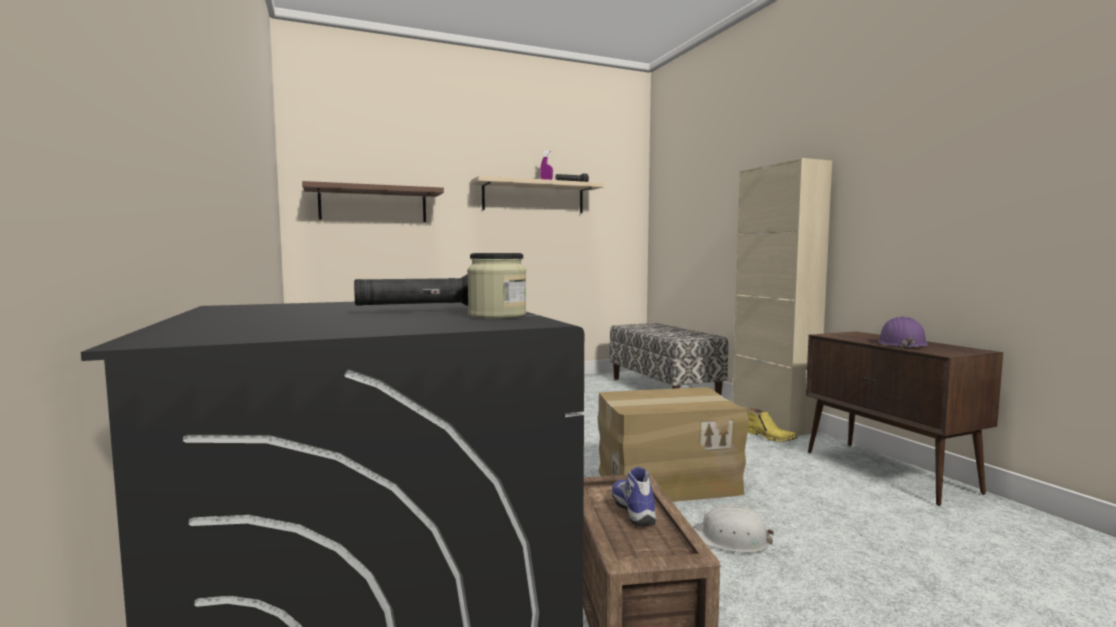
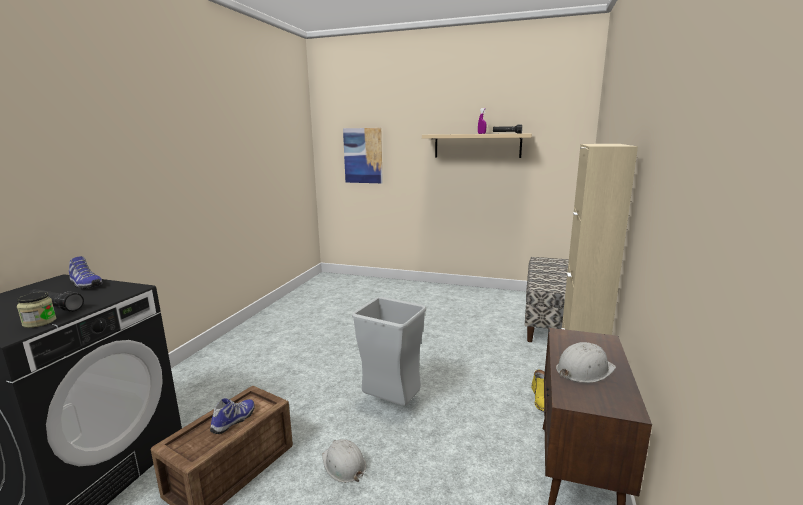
camera: 40 degrees right, 10 degrees up
brown shelf [302,181,444,222] -> picture [343,128,383,183]
cardboard box [598,387,749,502] -> grey trash can [352,297,426,406]
purple hard hat [878,317,928,348] -> white hard hat [556,342,616,383]
none -> shoe [69,256,103,289]

